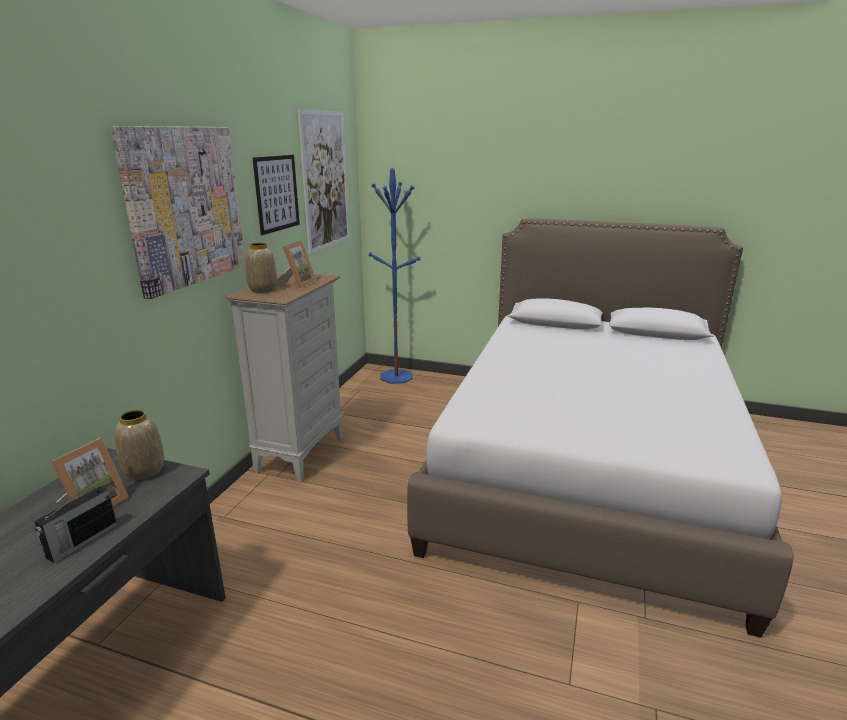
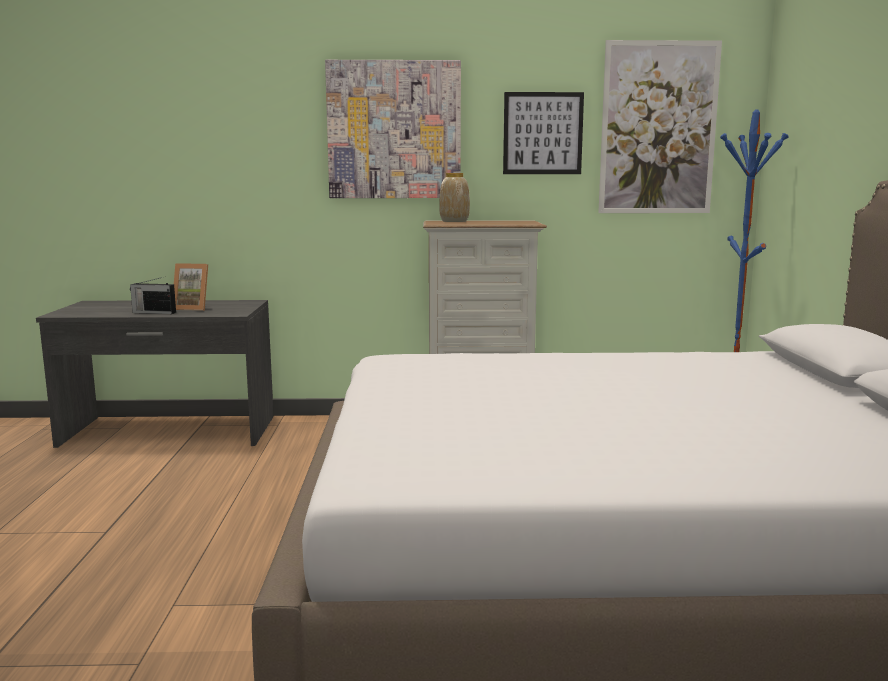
camera: 70 degrees right, 10 degrees down
vase [115,410,164,480] -> none
picture frame [277,240,317,288] -> none

